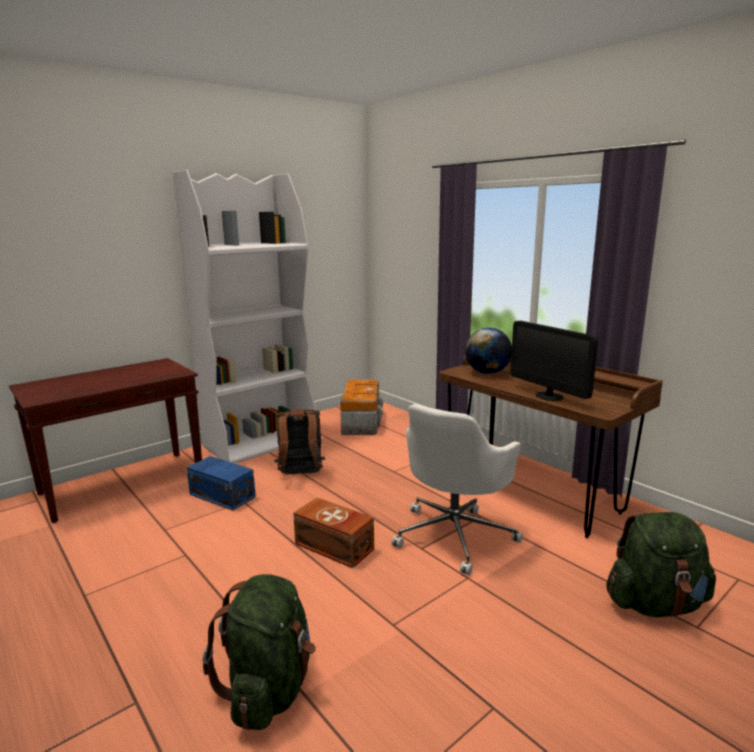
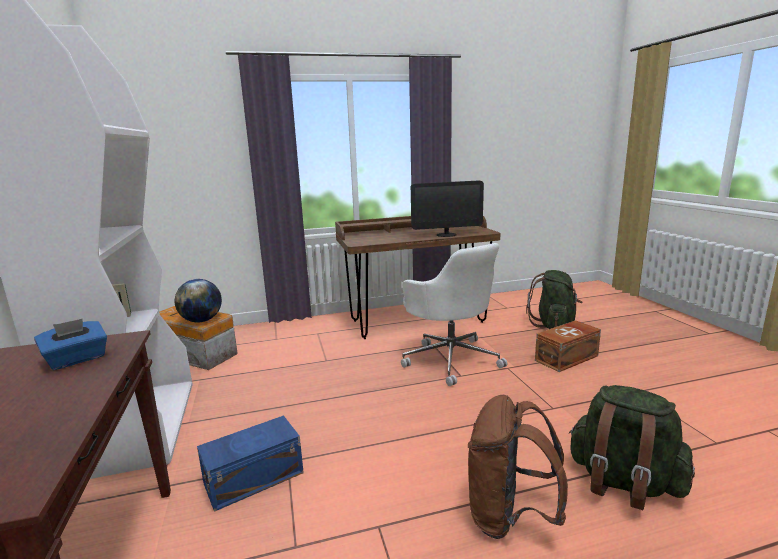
camera: 65 degrees left, 0 degrees up
brown backpack [274,409,325,474] -> brown backpack moved to [468,395,568,539]
brown storage box [293,497,374,568] -> brown storage box moved to [535,320,601,372]
globe [465,327,512,374] -> globe moved to [174,279,222,323]
none -> blue tissue box [34,318,107,370]

